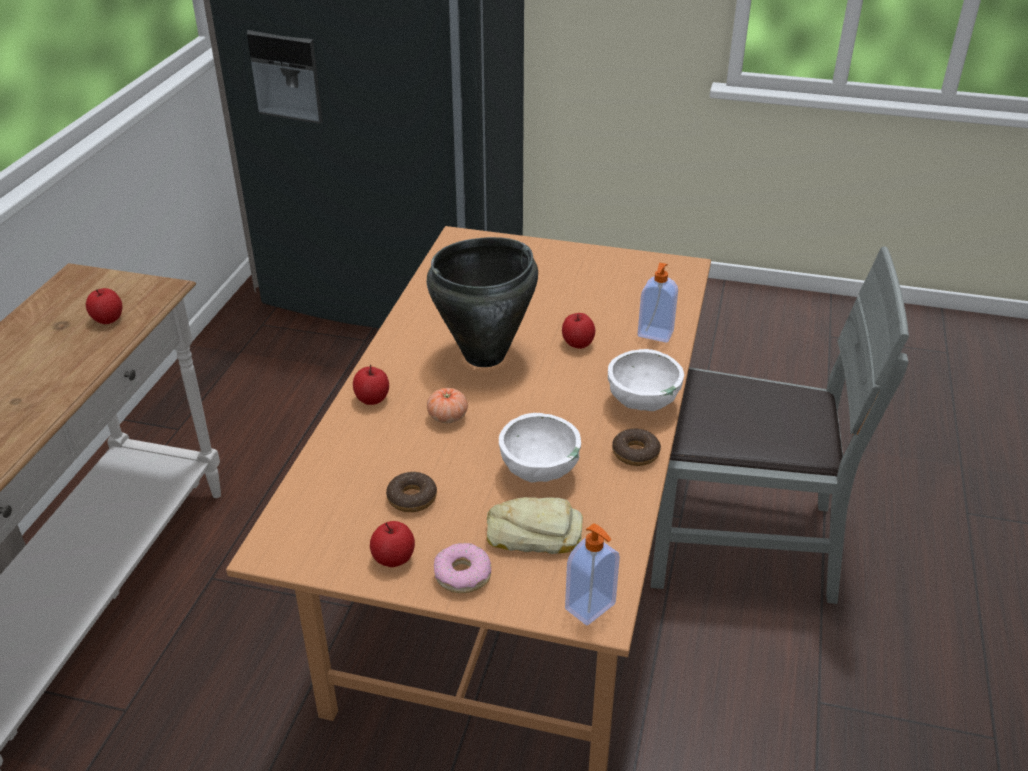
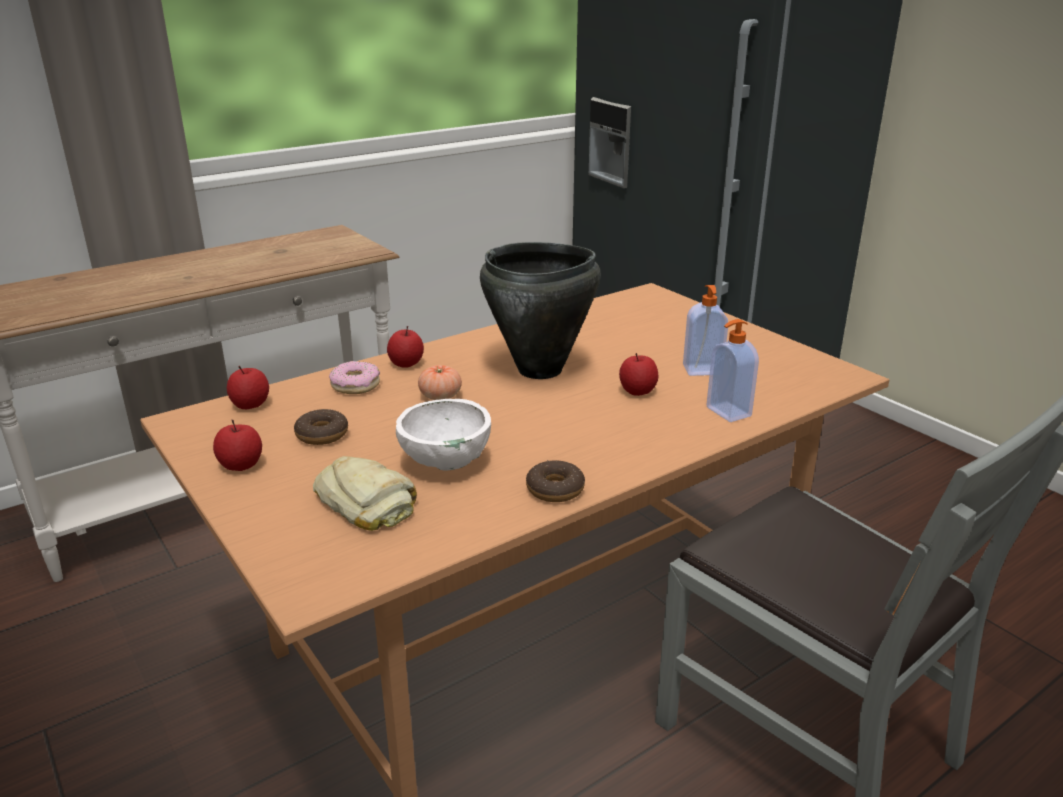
camera: 40 degrees right, 10 degrees down
apple [86,288,123,324] -> apple moved to [227,366,269,409]
donut [434,543,491,593] -> donut moved to [329,361,380,394]
soap dispenser [565,523,620,626] -> soap dispenser moved to [683,285,728,376]
white bowl [608,349,684,411] -> none

